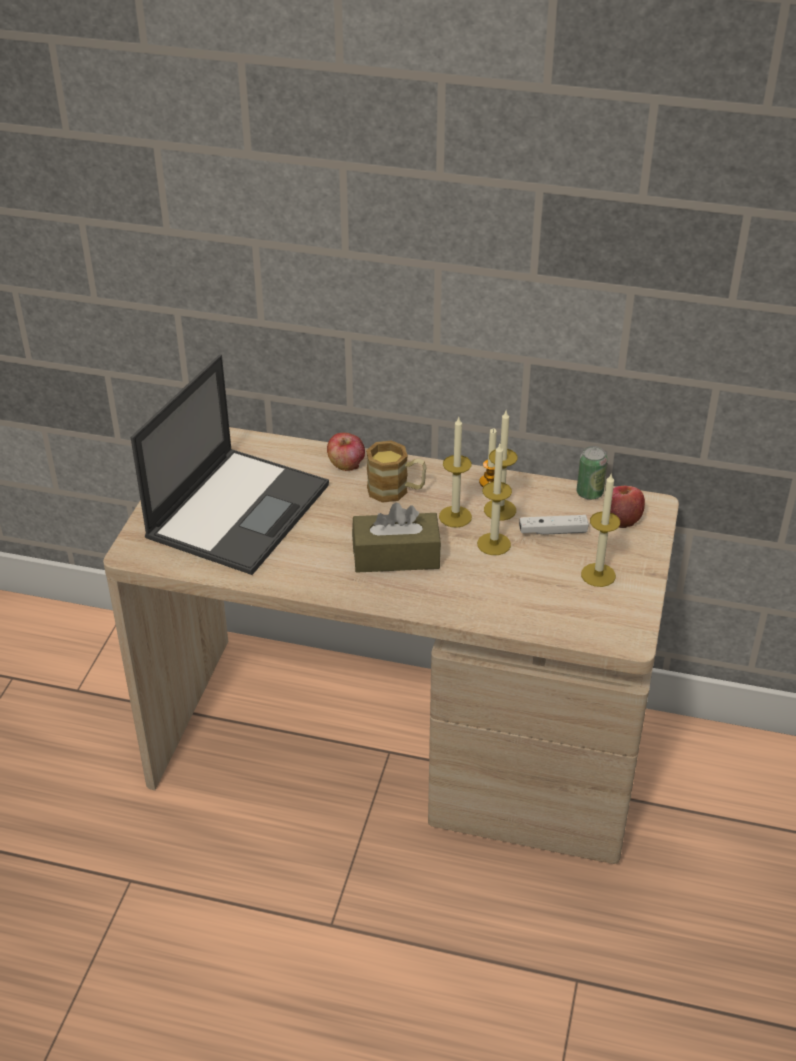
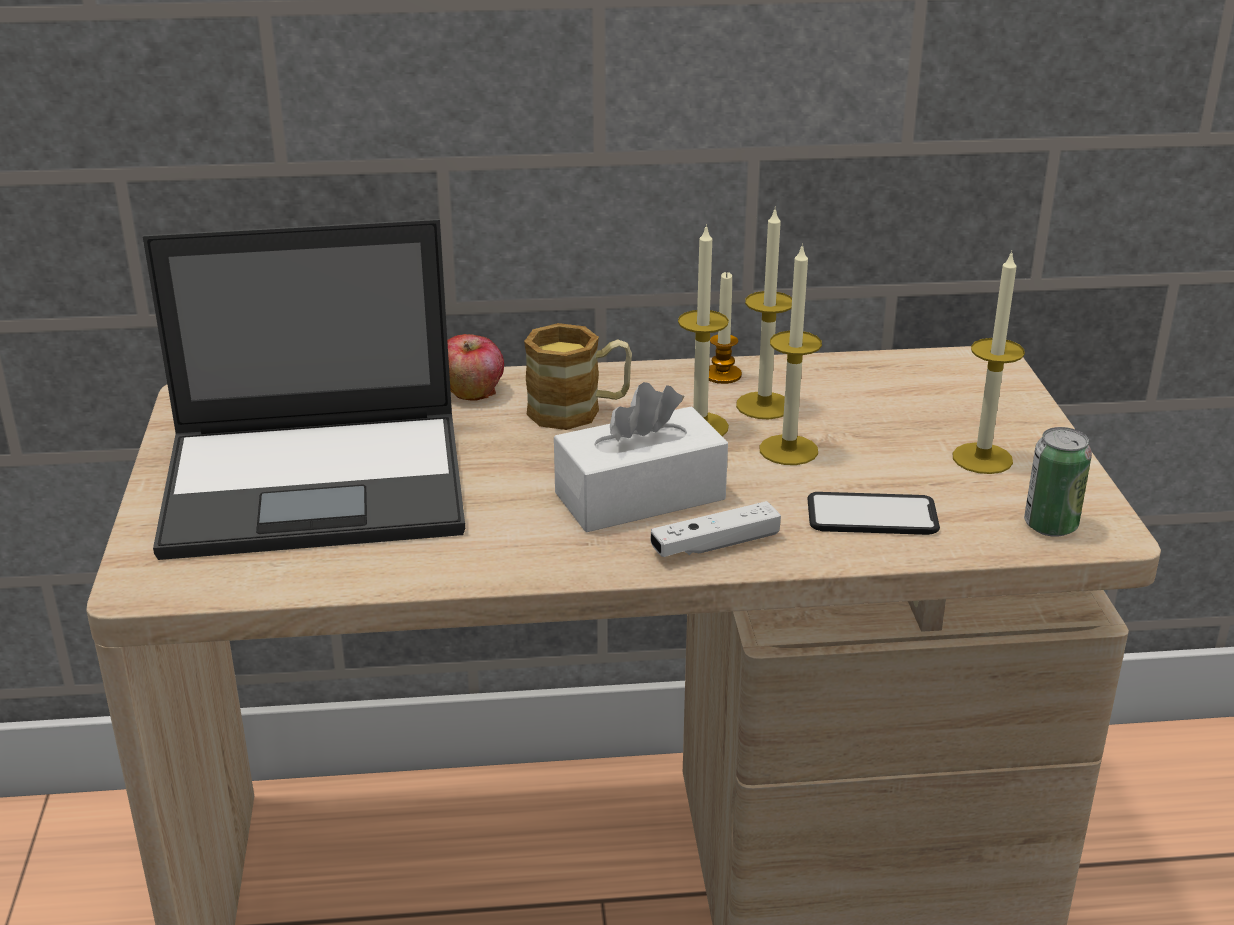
camera: 20 degrees left, 10 degrees down
laptop [130,354,329,575] -> laptop turned 75 degrees clockwise [143,219,465,560]
brown tissue box [352,502,441,573] -> white tissue box [554,382,728,532]
white game controller [519,515,589,535] -> white game controller moved to [650,501,781,557]
can [577,446,608,500] -> can moved to [1024,427,1092,537]
apple [610,486,645,528] -> none
none -> phone [807,492,940,535]

